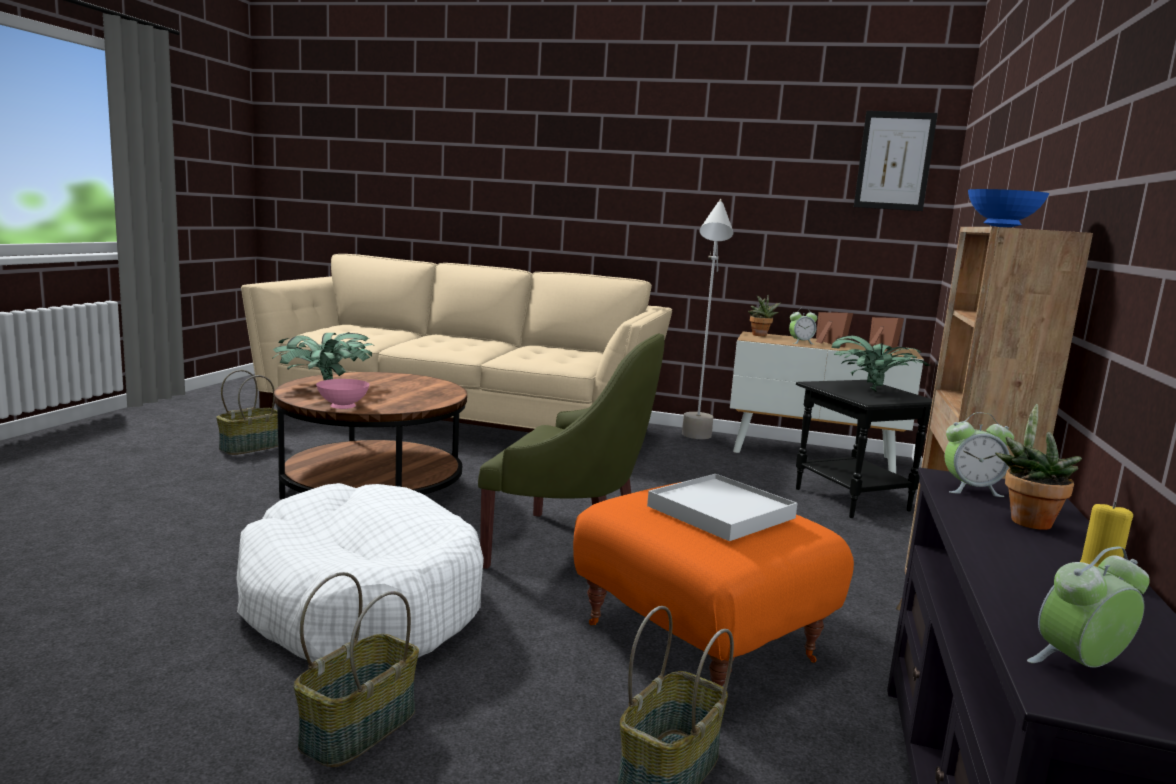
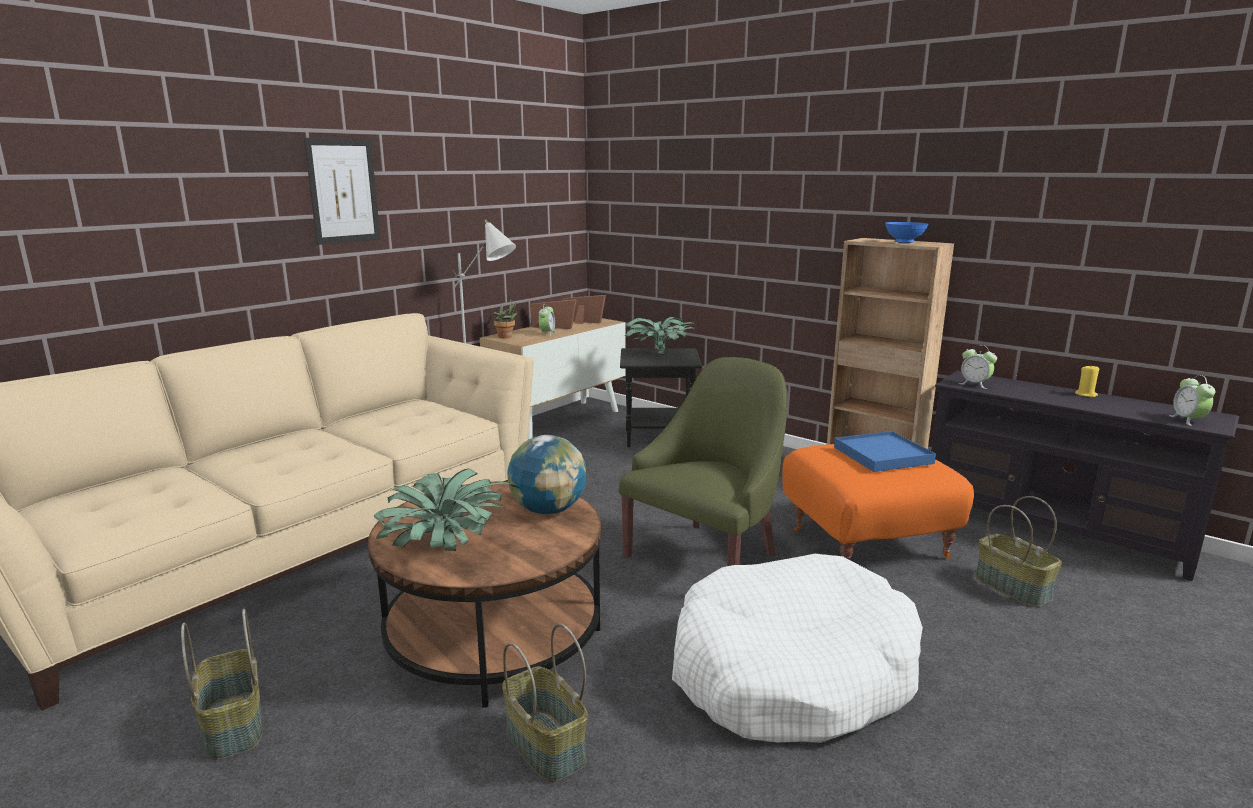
camera: 65 degrees left, 5 degrees up
basket [294,572,419,767] -> basket moved to [502,624,588,782]
pink bowl [316,379,370,409] -> none
white tray [647,474,797,541] -> blue tray [834,431,936,472]
picture [854,111,938,211] -> picture moved to [304,138,380,245]
alarm clock [945,413,1014,497] -> alarm clock turned 105 degrees clockwise [959,345,997,389]
potted plant [995,404,1082,530] -> none
none -> globe [507,435,586,514]

